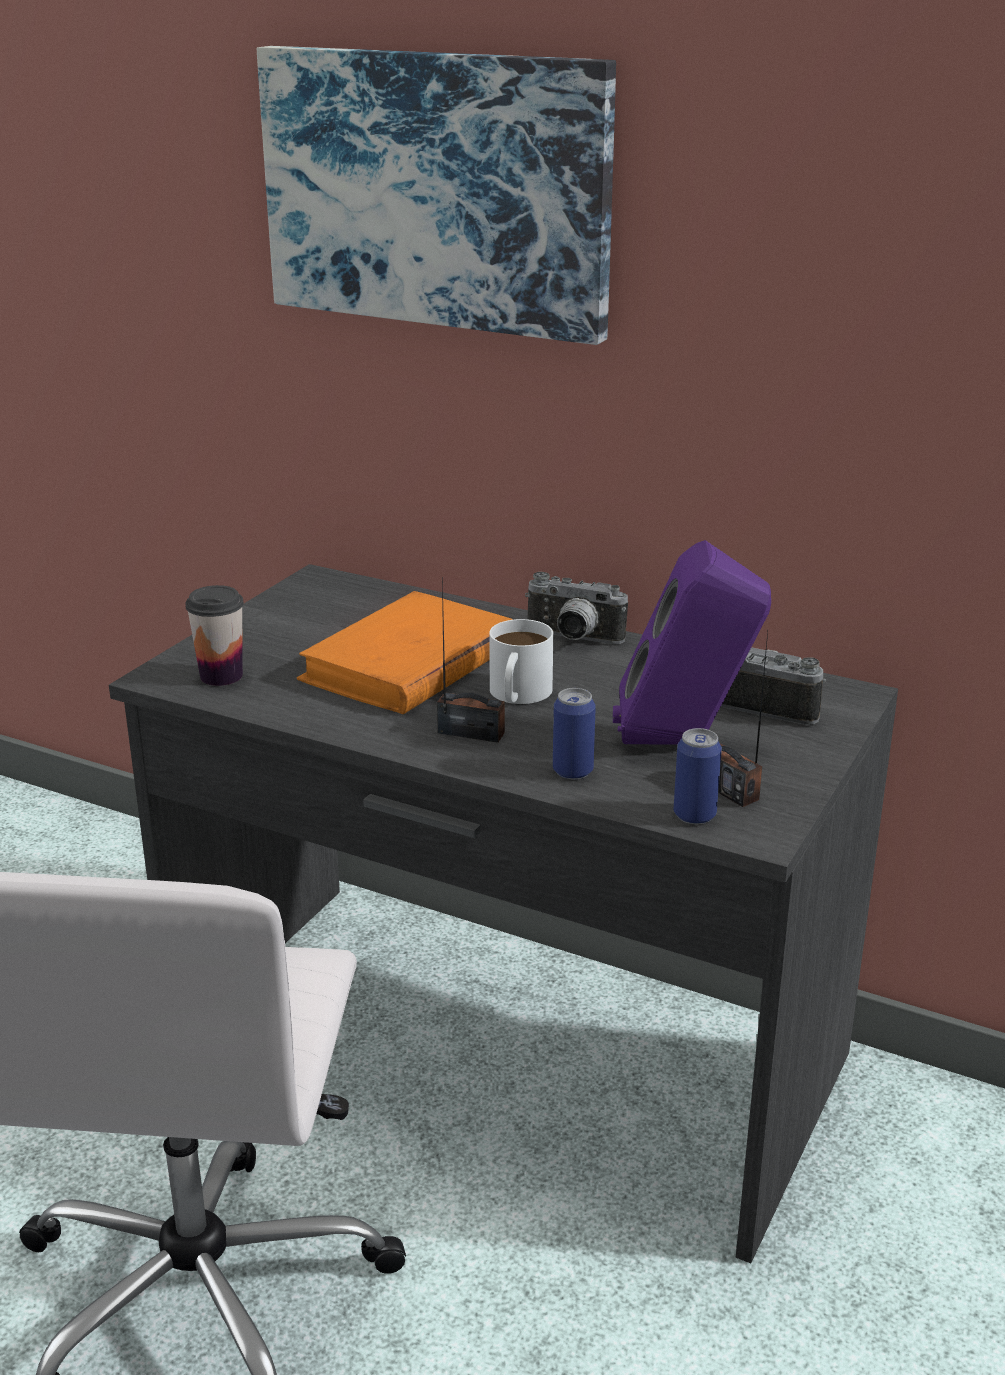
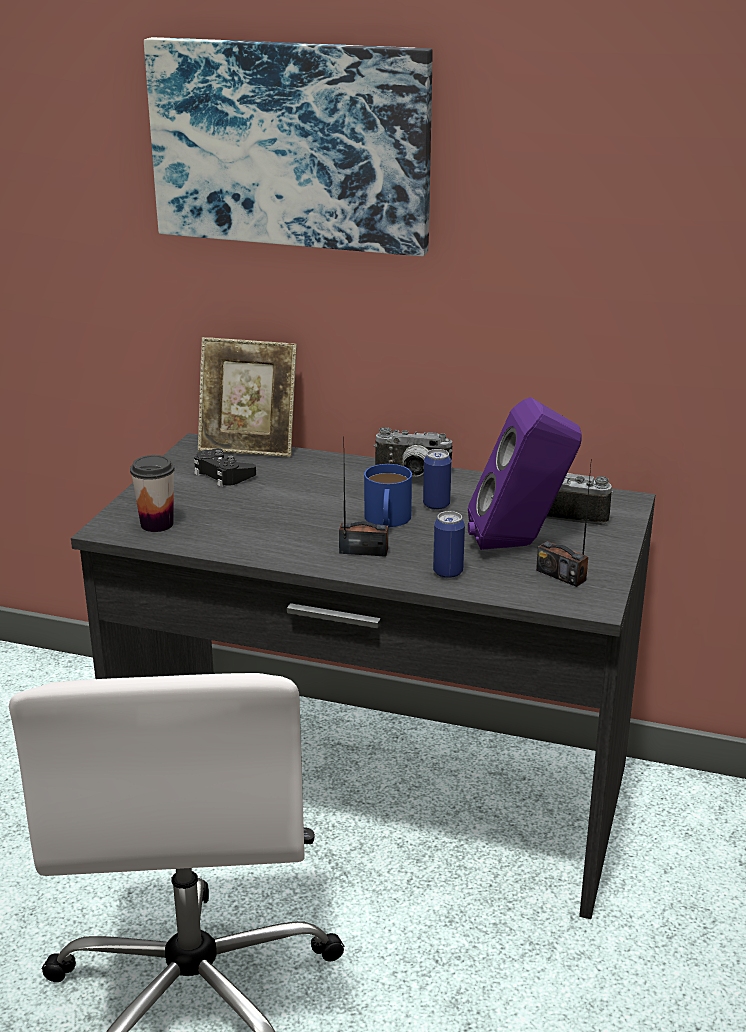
camera: 10 degrees left, 0 degrees up
orange book [297,591,513,714] -> none
white mug [489,619,553,704] -> blue mug [364,464,412,527]
can [674,728,722,824] -> can moved to [423,449,452,510]
none -> black game controller [194,448,256,487]
none -> picture frame [198,337,297,457]

